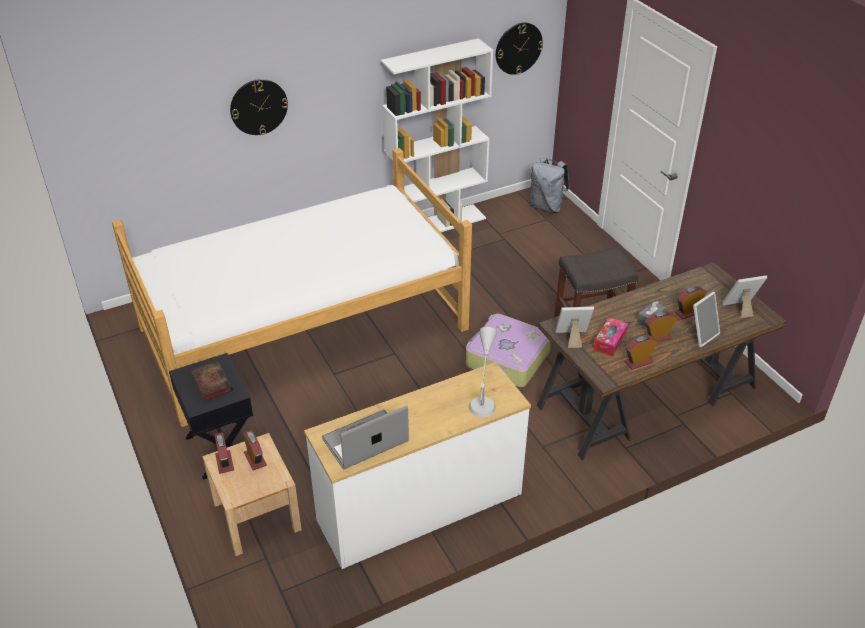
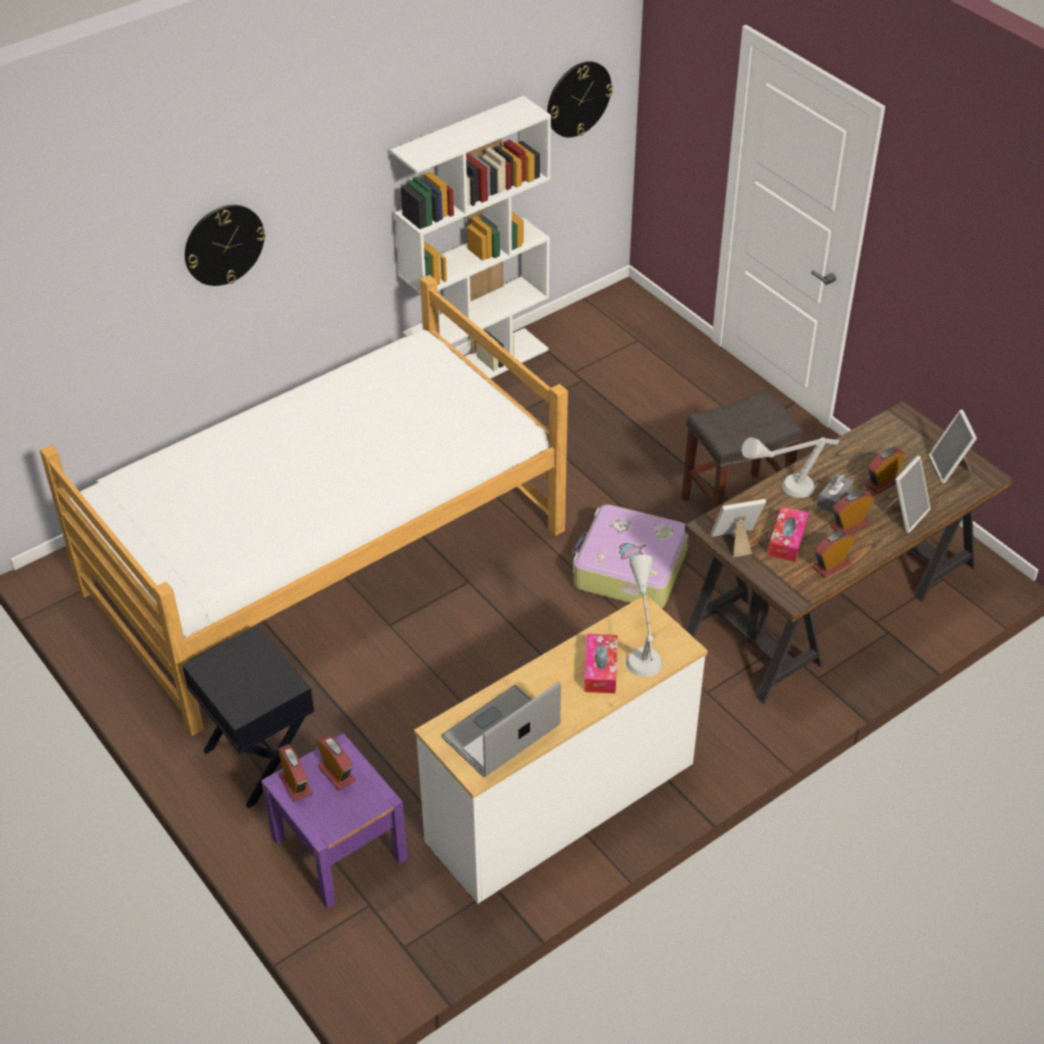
camera: 10 degrees left, 5 degrees up
book [190,361,233,401] -> none
beige nightstand [202,433,302,556] -> purple nightstand [261,733,408,909]
grey backpack [530,158,570,213] -> none
picture frame [722,276,767,318] -> picture frame turned 75 degrees counterclockwise [929,410,977,484]
none -> tissue box [584,634,618,693]
none -> grey table lamp [742,437,839,498]

